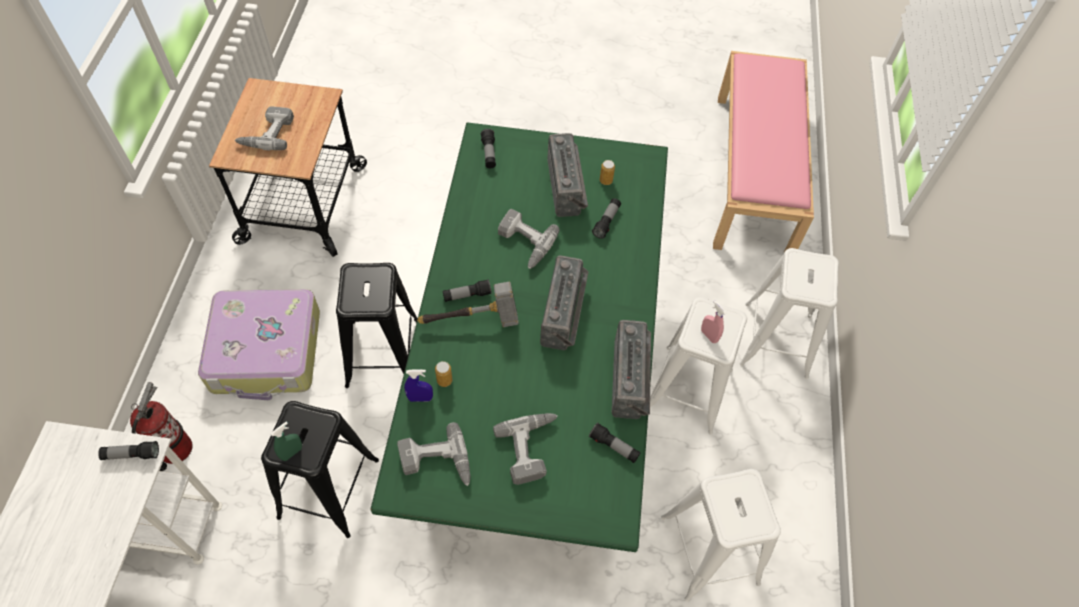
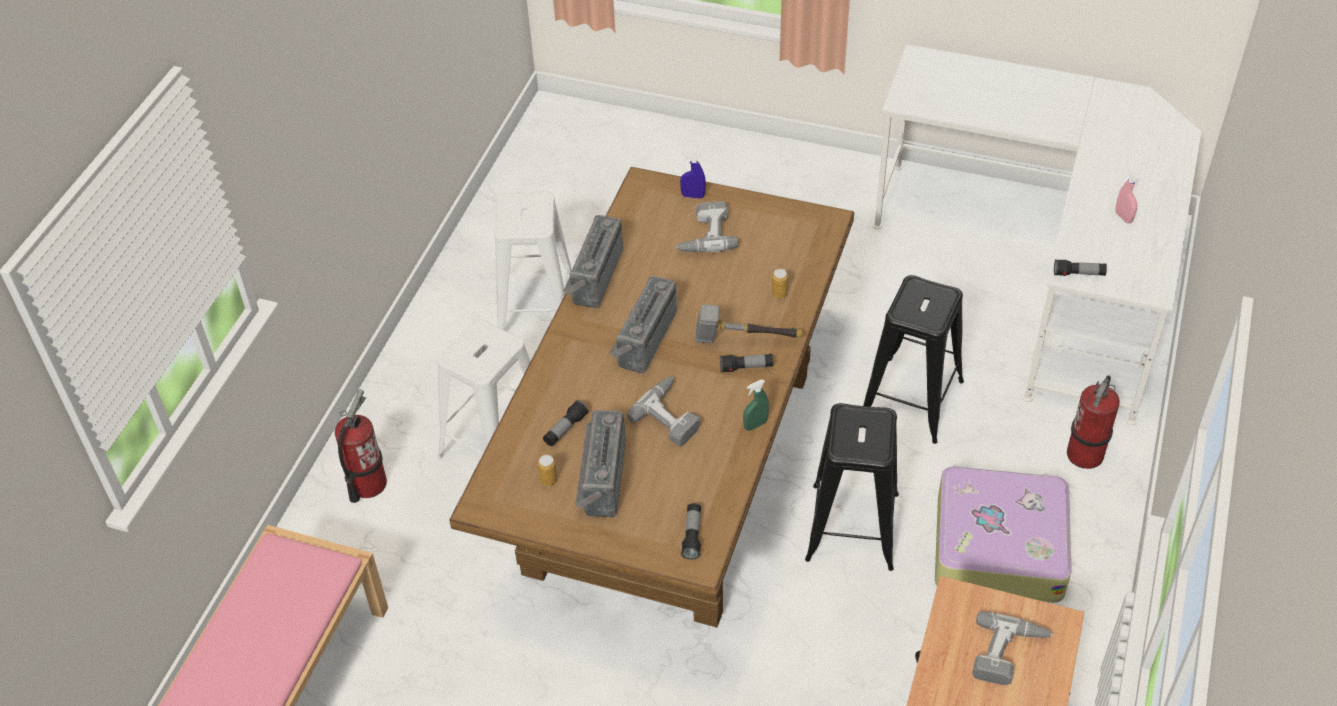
camera: 165 degrees left, 10 degrees down
green spray bottle [271,421,302,461] -> green spray bottle moved to [743,379,769,431]
green dining table [371,122,668,552] -> brown dining table [449,167,854,627]
power drill [397,422,470,486] -> none
blue spray bottle [404,369,433,402] -> blue spray bottle moved to [680,151,706,199]
flashlight [589,422,641,463] -> none
pink spray bottle [701,300,727,343] -> pink spray bottle moved to [1115,171,1142,223]
white stool [739,248,839,379] -> fire extinguisher [335,389,387,503]

